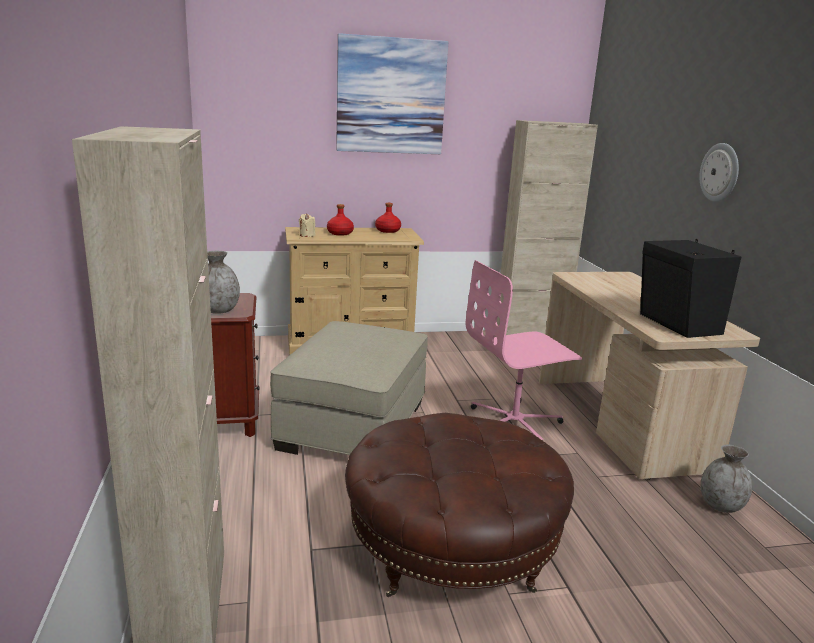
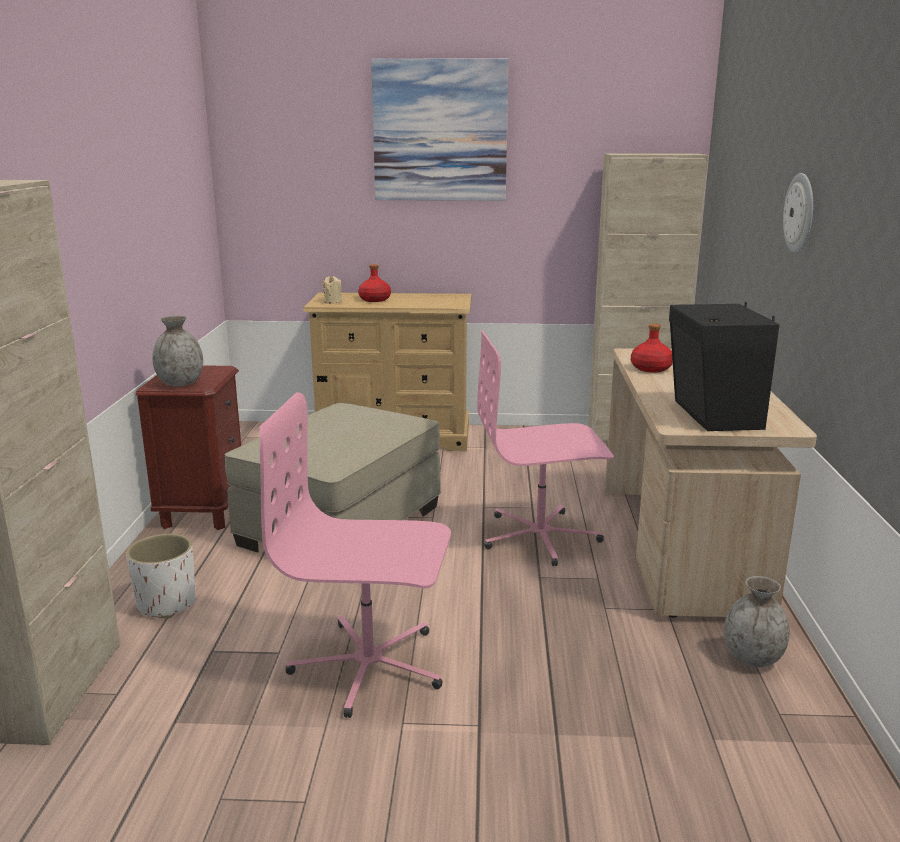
camera: 15 degrees right, 0 degrees up
brown ottoman [345,413,574,597] -> pink office chair [259,392,451,718]
red bottle [375,203,401,233] -> red bottle moved to [631,323,673,372]
none -> white planter [126,534,196,618]

